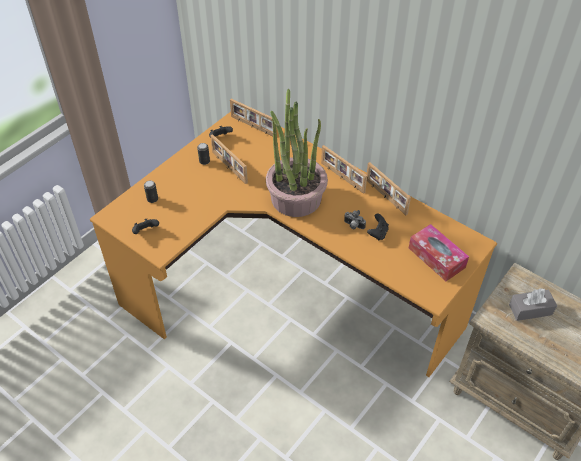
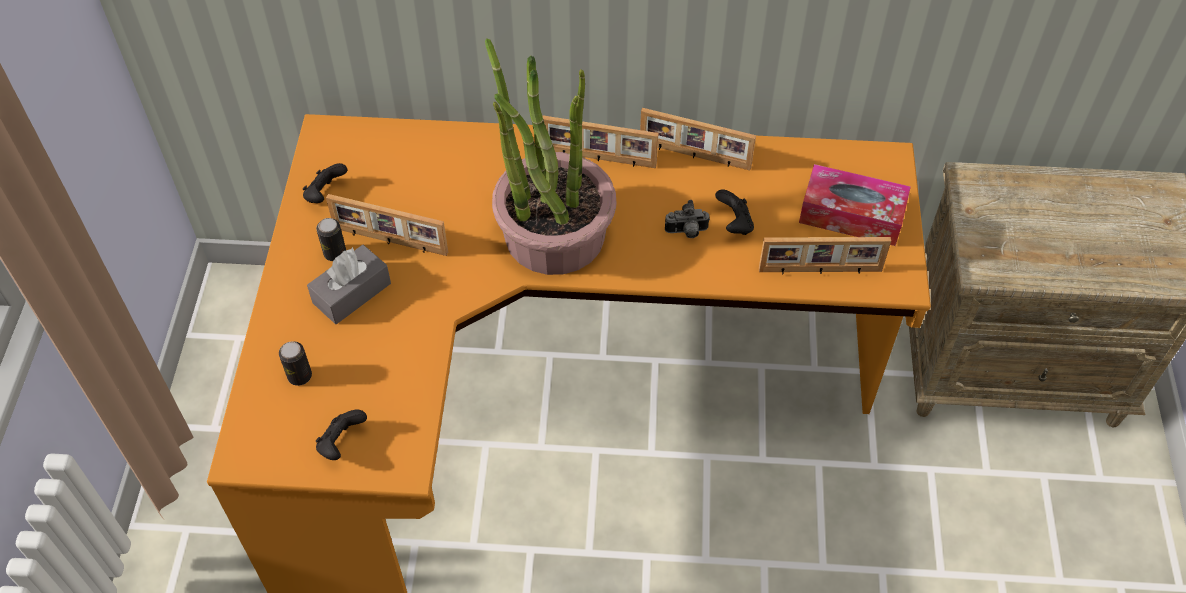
camera: 35 degrees left, 5 degrees up
picture frame [230,99,277,136] -> picture frame moved to [759,237,891,274]
grey tissue box [509,288,557,321] -> grey tissue box moved to [307,245,391,324]

